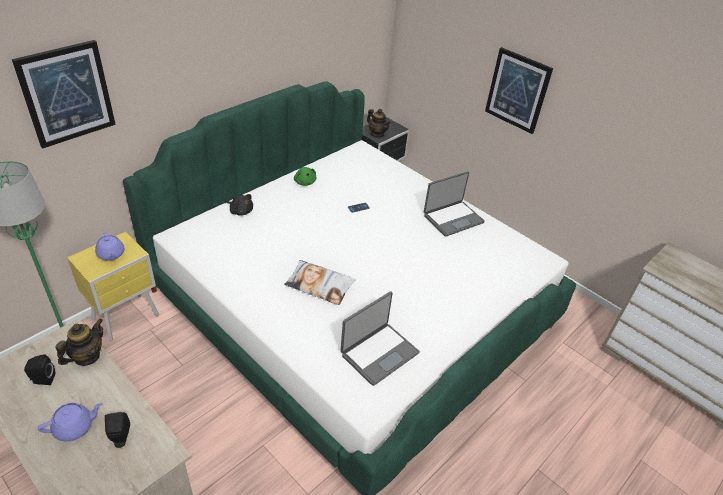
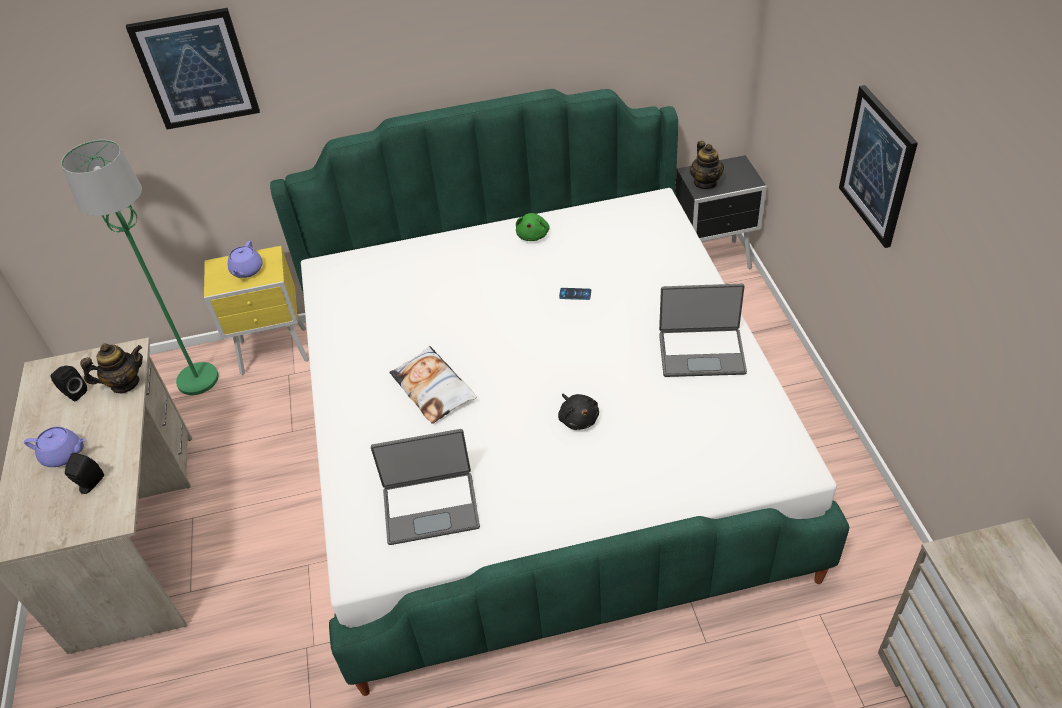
camera: 40 degrees right, 5 degrees up
black plush toy [225,194,253,216] -> black plush toy moved to [558,394,599,430]

